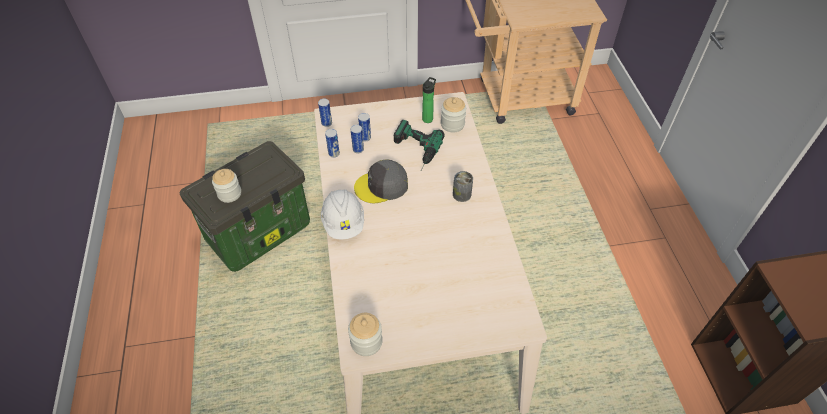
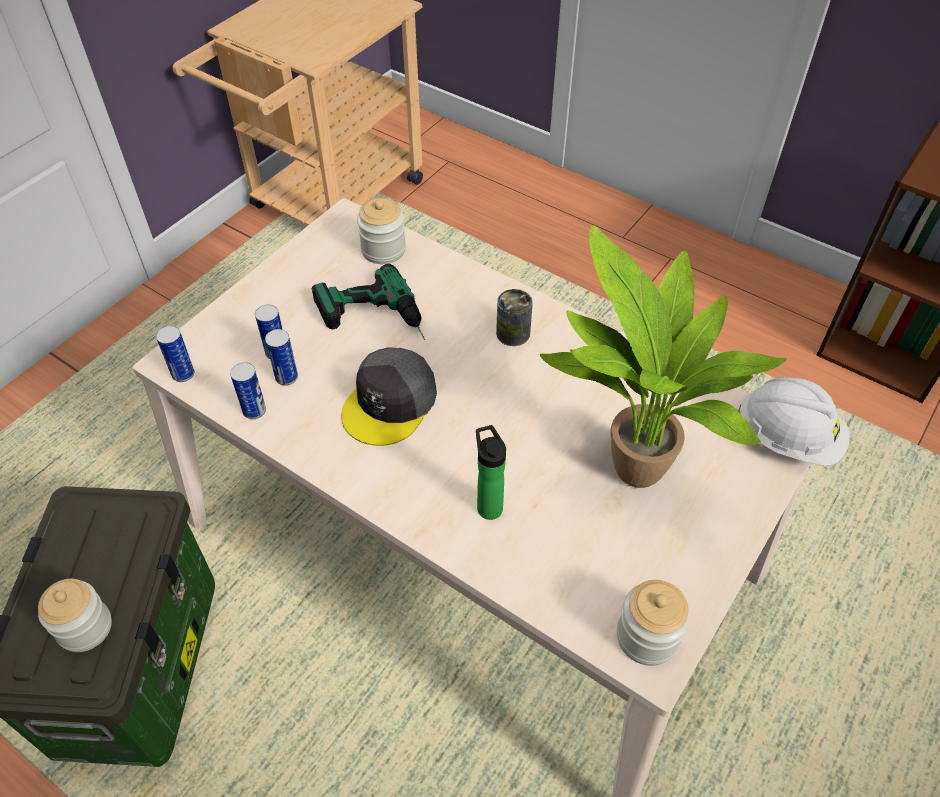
camera: 45 degrees left, 0 degrees up
white hard hat [321,189,364,239] -> white hard hat moved to [738,377,850,466]
bottle [422,77,436,123] -> bottle moved to [476,425,506,520]
none -> potted plant [540,225,787,488]

